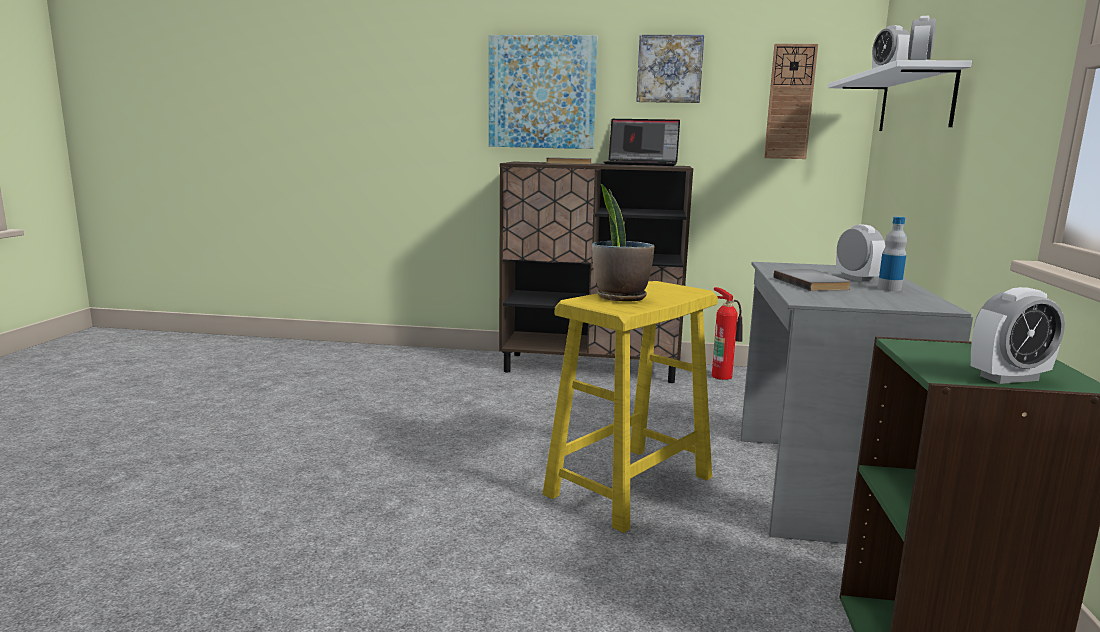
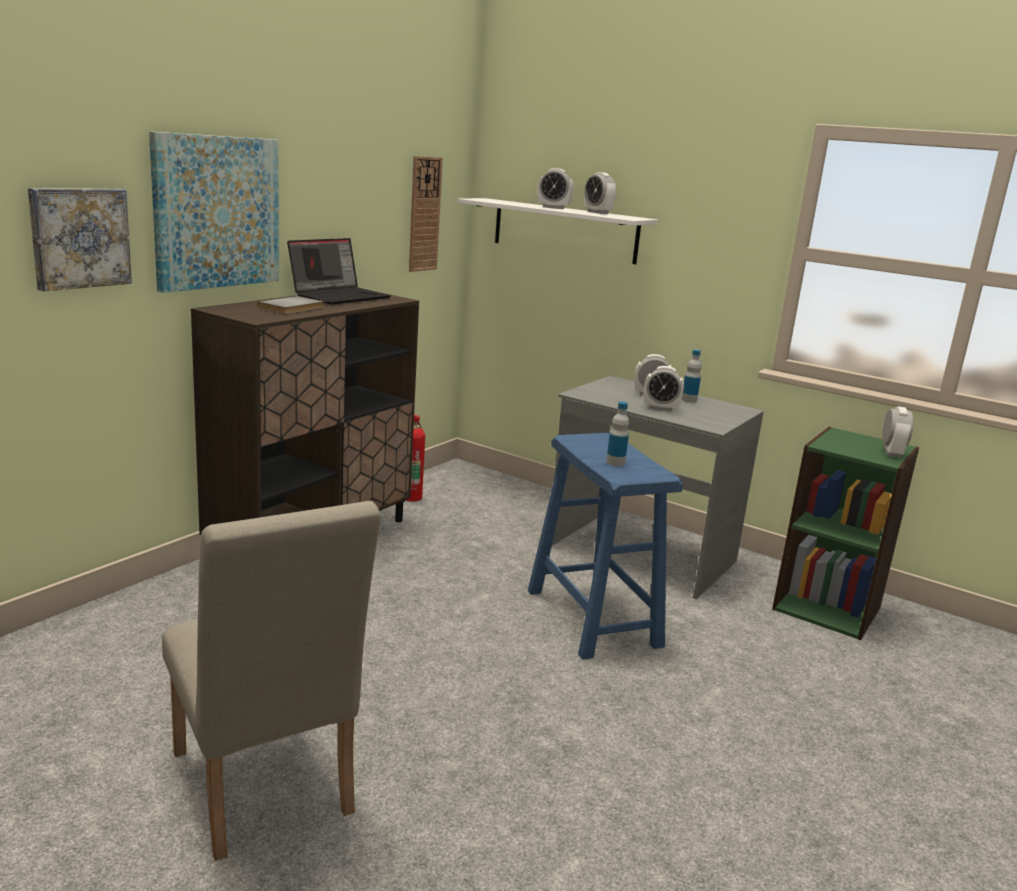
camera: 65 degrees left, 5 degrees up
yellow stool [543,281,718,533] -> blue stool [528,433,683,660]
potted plant [592,184,654,301] -> bottle [606,402,629,466]
picture [636,35,704,103] -> picture moved to [28,188,132,292]
grey book [774,269,851,291] -> alarm clock [644,366,684,412]
none -> beige chair [162,501,381,861]

